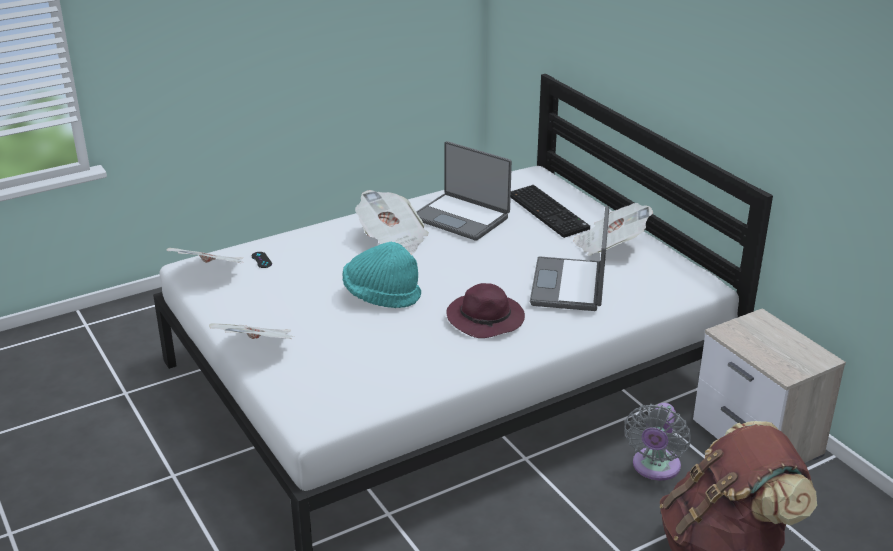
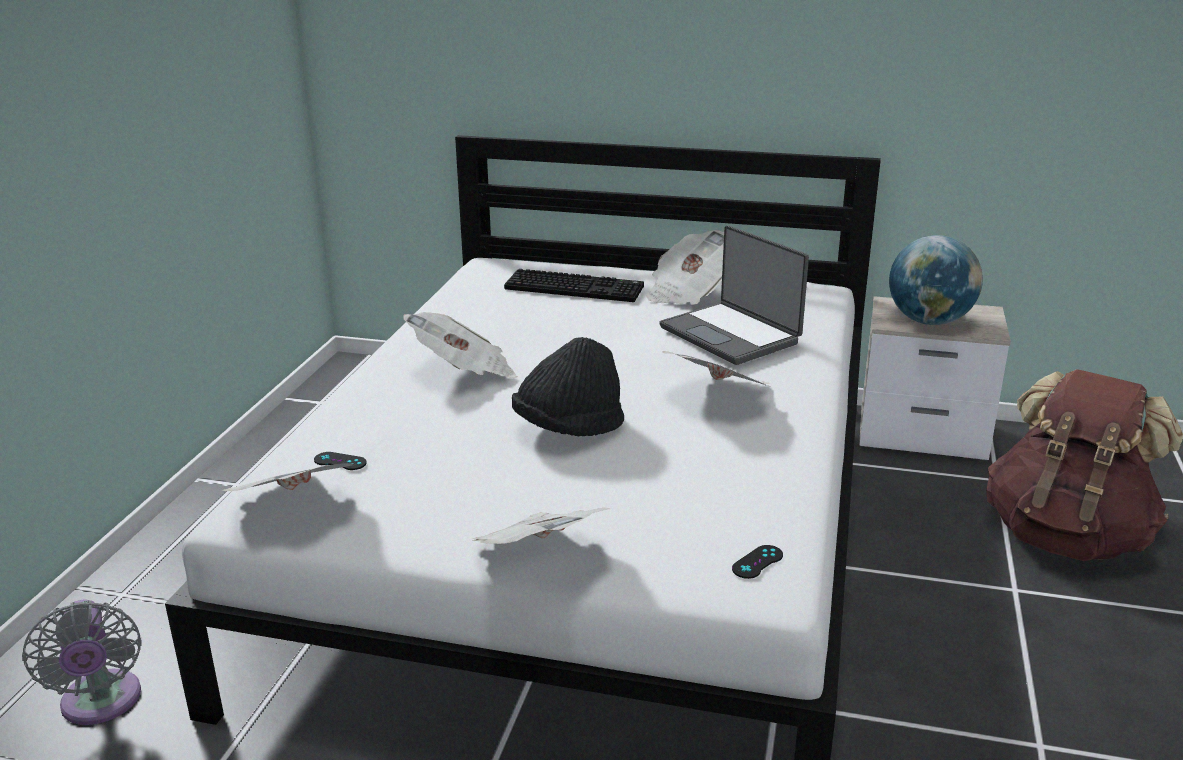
camera: 45 degrees left, 5 degrees down
turquoise hat [342,242,421,308] -> black hat [512,337,624,436]
laptop [416,141,512,241] -> none
purple hat [446,283,525,338] -> newspaper [662,351,771,387]
grey fan [624,403,691,480] -> grey fan moved to [22,600,141,725]
none -> black game controller [732,545,783,579]
none -> globe [889,235,983,325]

